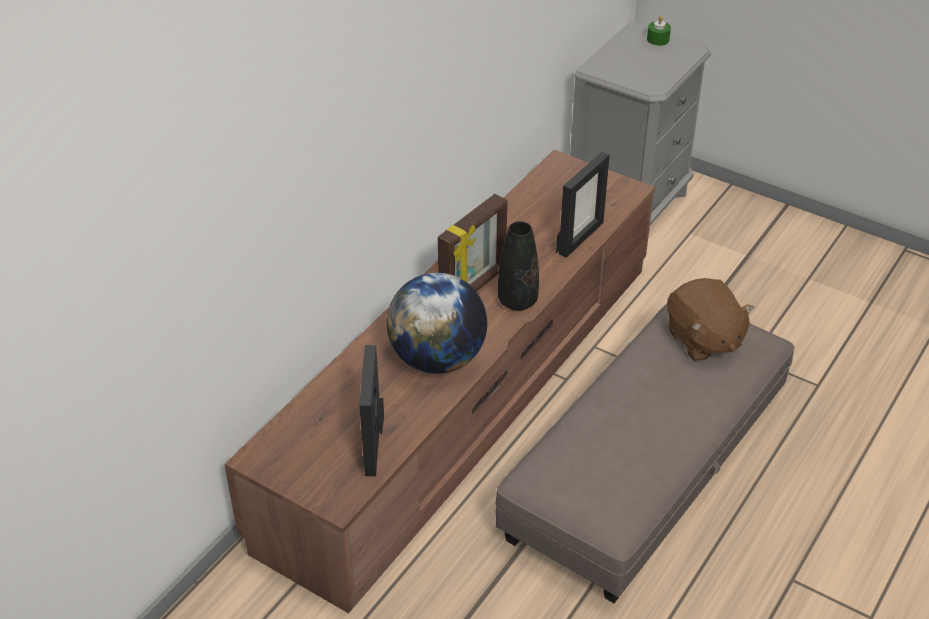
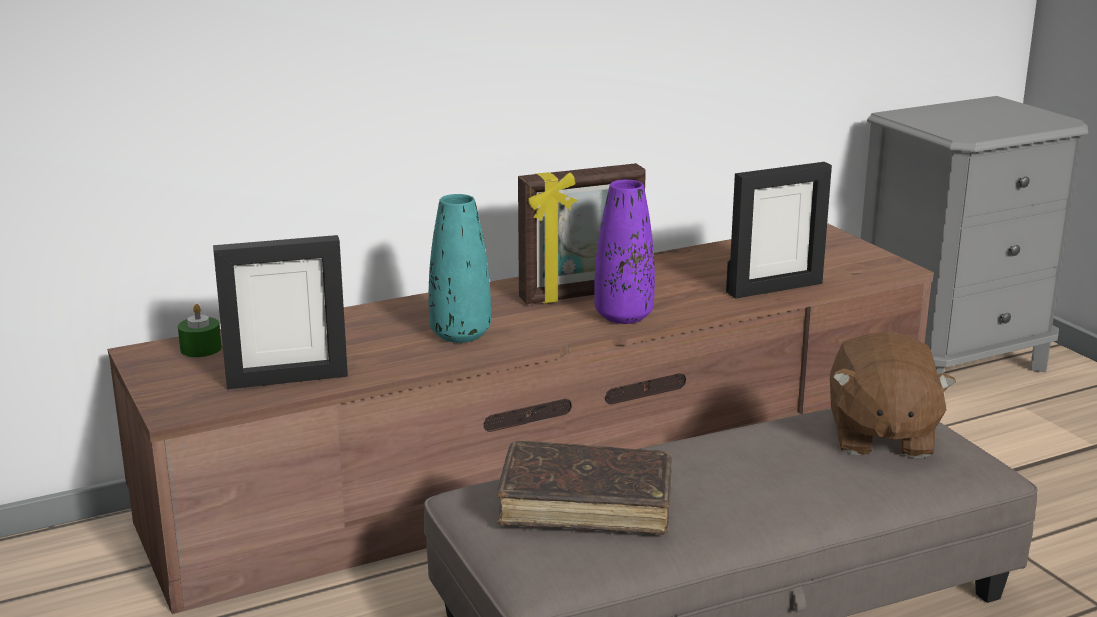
camera: 30 degrees right, 20 degrees down
picture frame [359,345,384,476] -> picture frame turned 135 degrees counterclockwise [213,235,348,389]
globe [387,273,487,374] -> turquoise vase [429,194,491,343]
black vase [498,221,539,311] -> purple vase [594,180,655,324]
green candle [647,16,671,46] -> green candle moved to [178,304,222,357]
none -> brown book [497,441,672,534]

